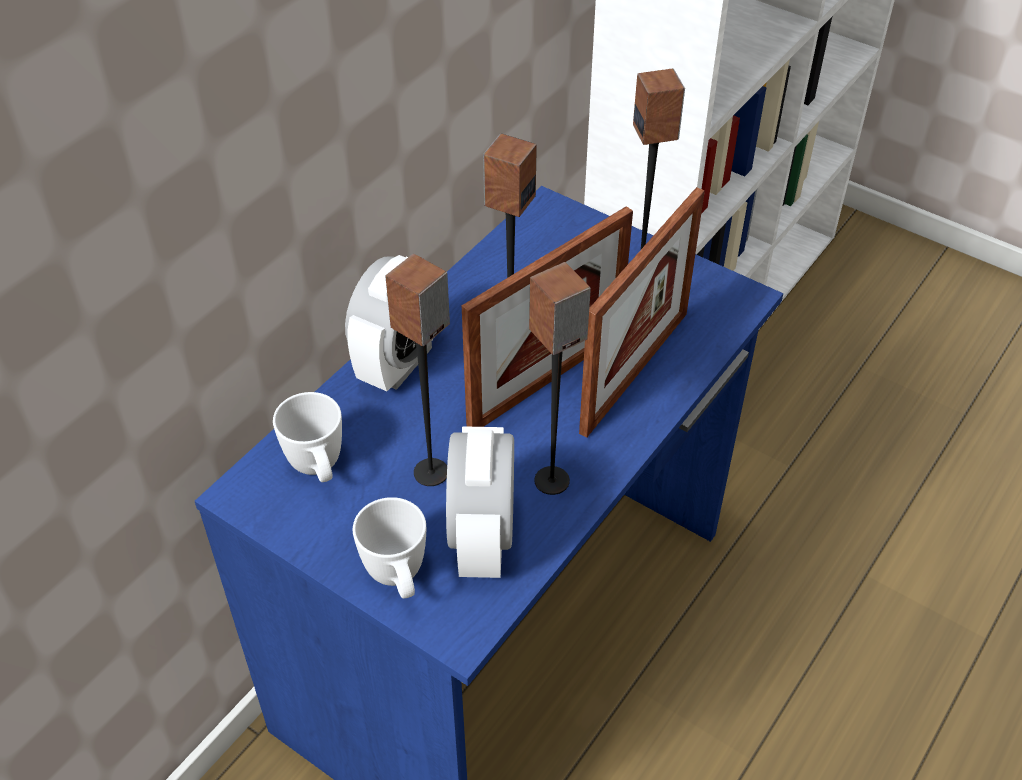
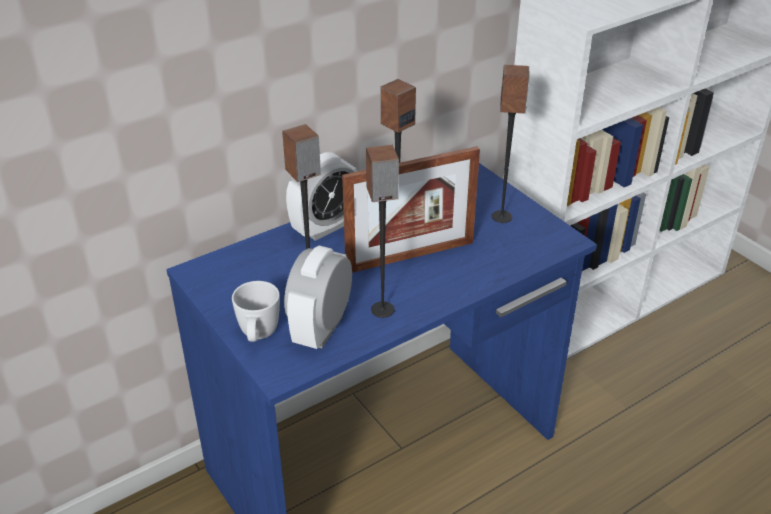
camera: 20 degrees right, 10 degrees down
white mug [273,392,342,482] -> none
picture frame [579,187,705,438] -> none

